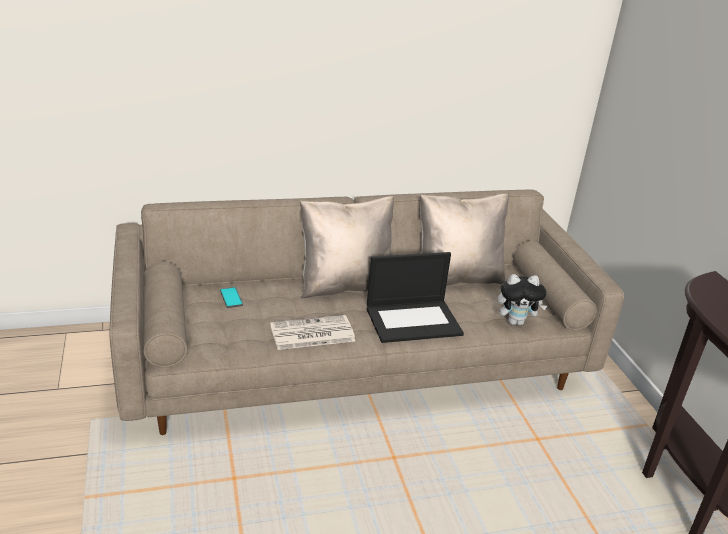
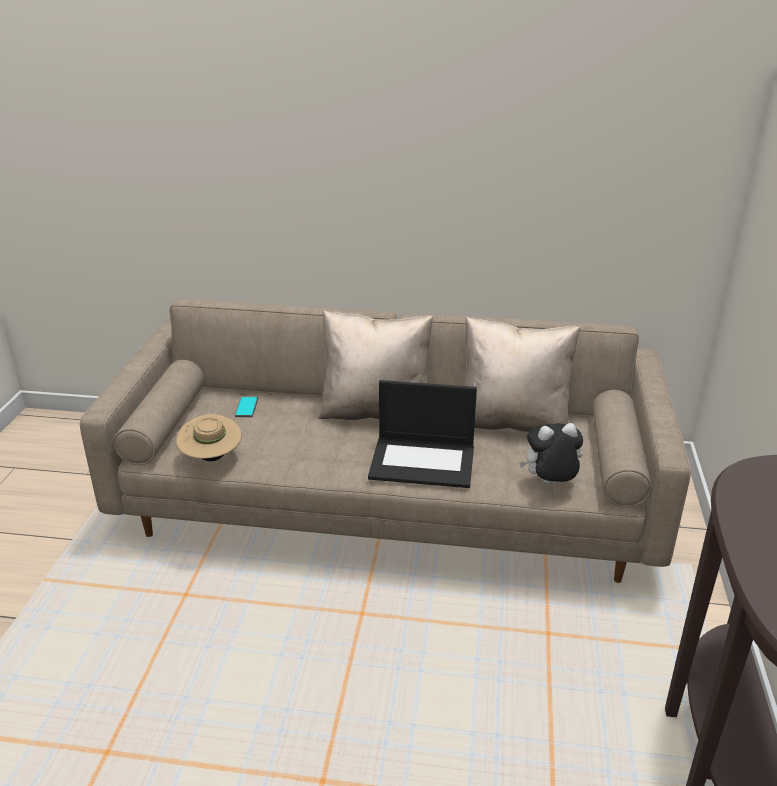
camera: 25 degrees right, 0 degrees up
newspaper [270,315,355,350] -> none
plush toy [497,274,547,326] -> plush toy turned 150 degrees clockwise [519,423,583,484]
none -> beige hat [176,414,242,461]

